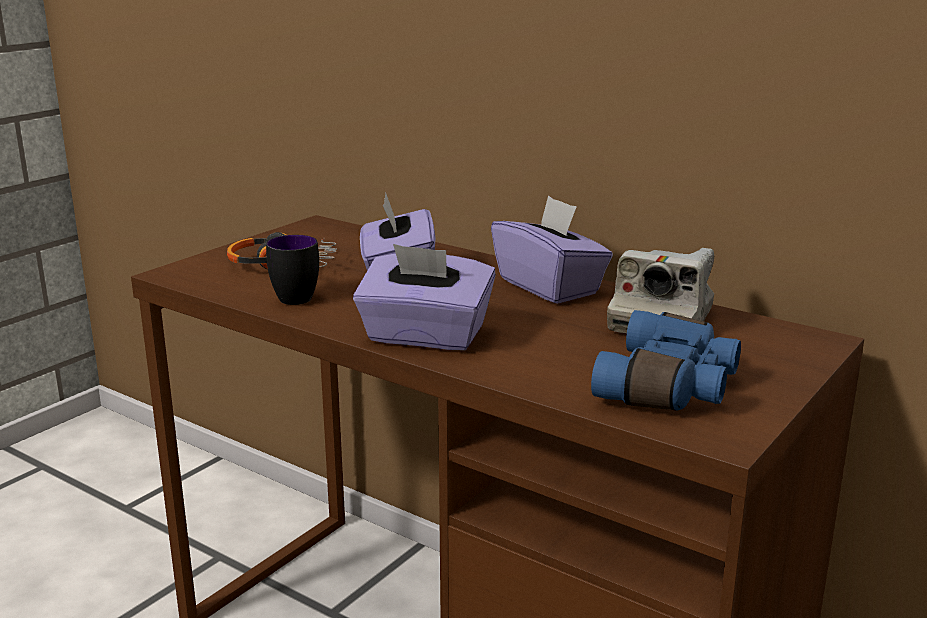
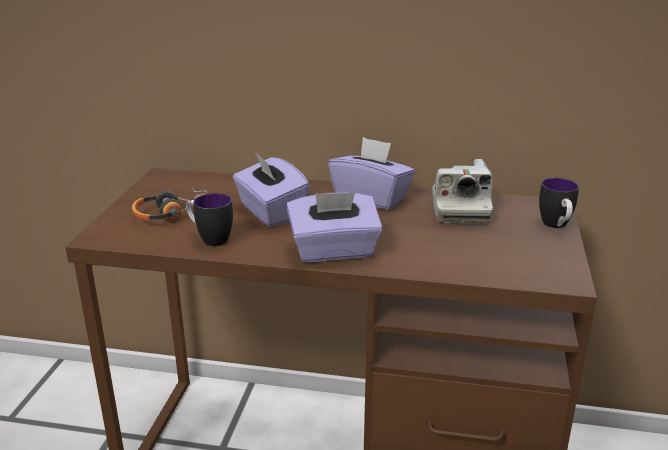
camera: 25 degrees left, 5 degrees up
blue binoculars [591,310,741,410] -> none
none -> mug [539,178,579,228]

